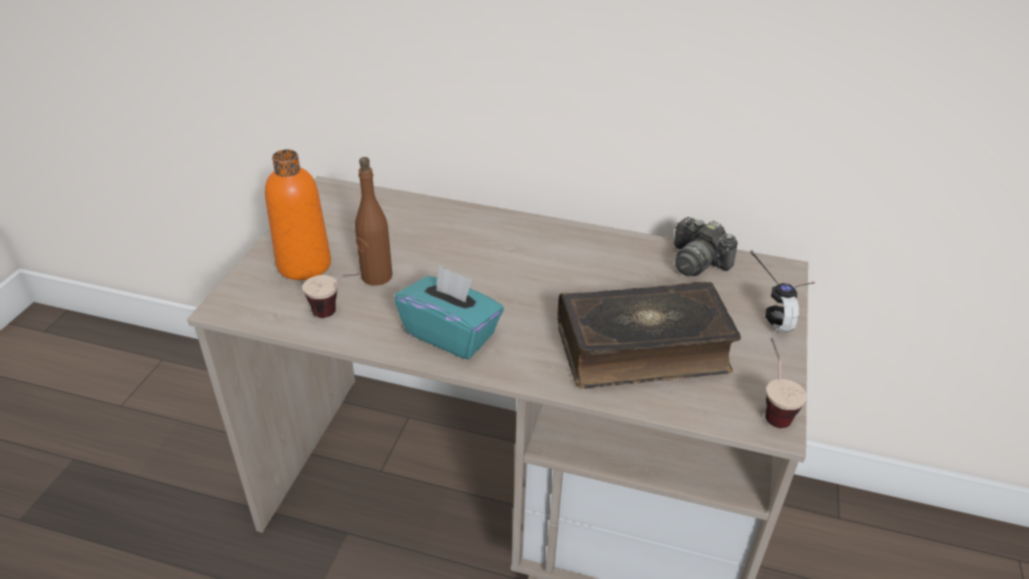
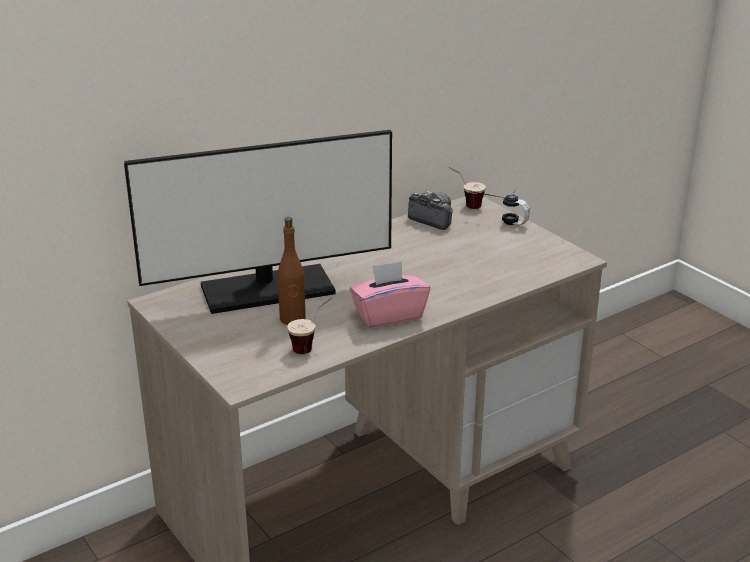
camera: 50 degrees left, 10 degrees down
orange bottle [265,149,331,280] -> none
turquoise tissue box [394,265,504,359] -> pink tissue box [349,261,430,328]
book [558,282,741,389] -> none
camera [674,217,738,276] -> camera turned 135 degrees counterclockwise [408,191,453,230]
cup [765,338,807,428] -> cup moved to [449,167,486,209]
none -> monitor [124,130,392,314]

